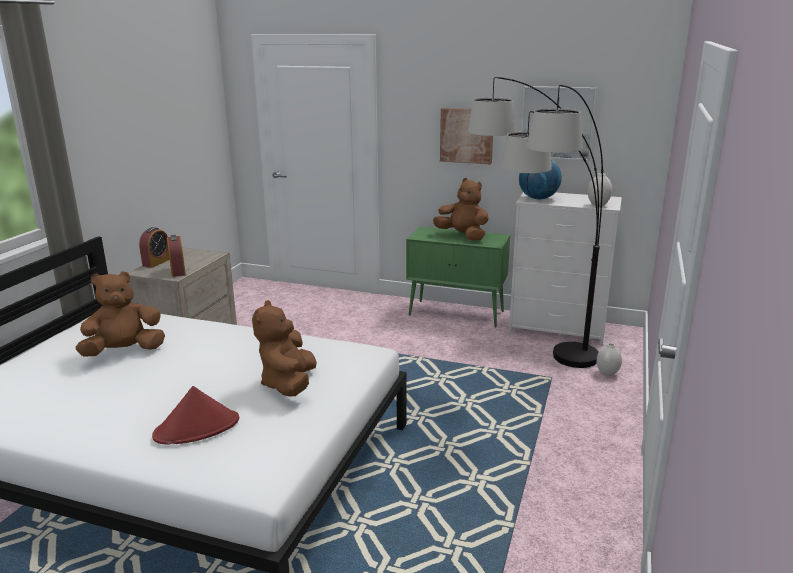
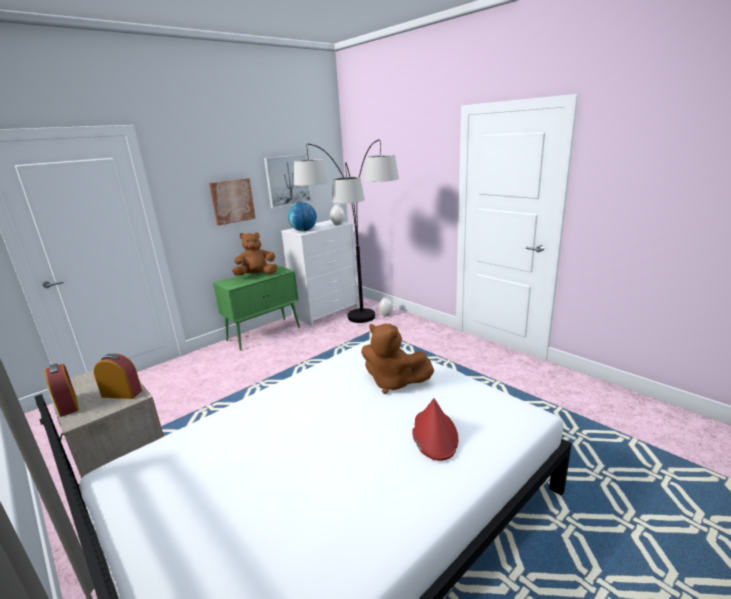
camera: 60 degrees left, 0 degrees up
brown plush toy [75,271,165,357] -> none

